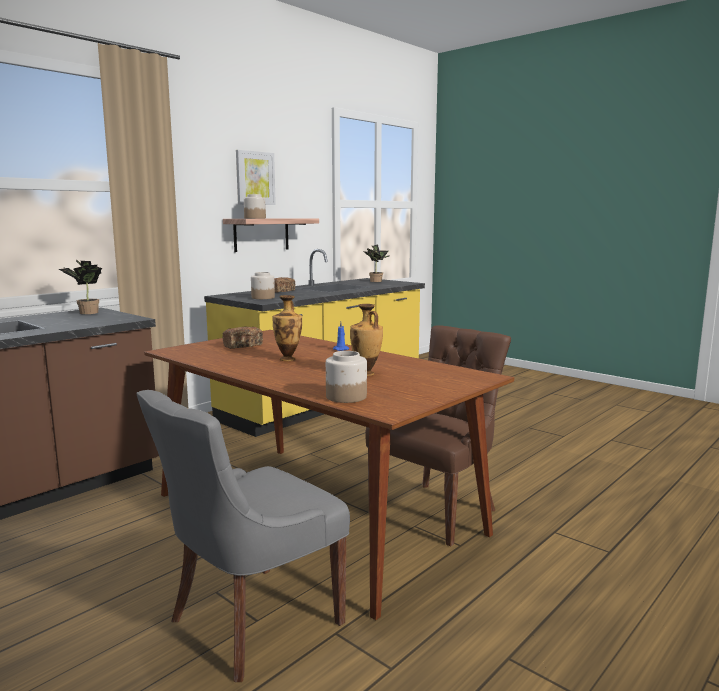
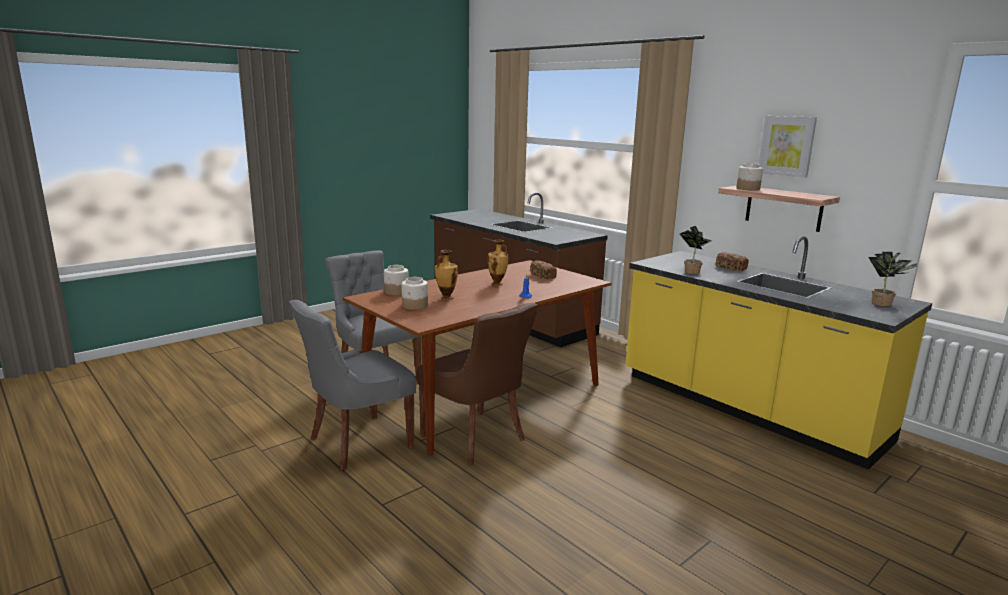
camera: 95 degrees right, 5 degrees up
potted plant [59,259,103,314] -> potted plant moved to [680,226,712,274]
jar [251,272,275,299] -> jar moved to [402,277,428,310]
none -> grey chair [289,300,416,470]

